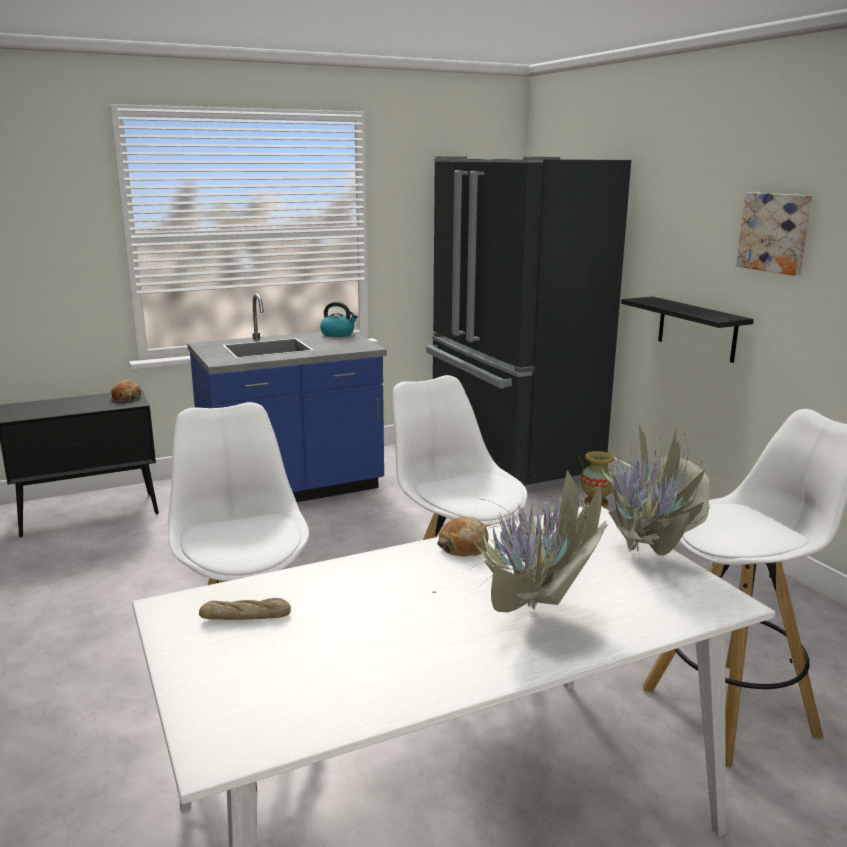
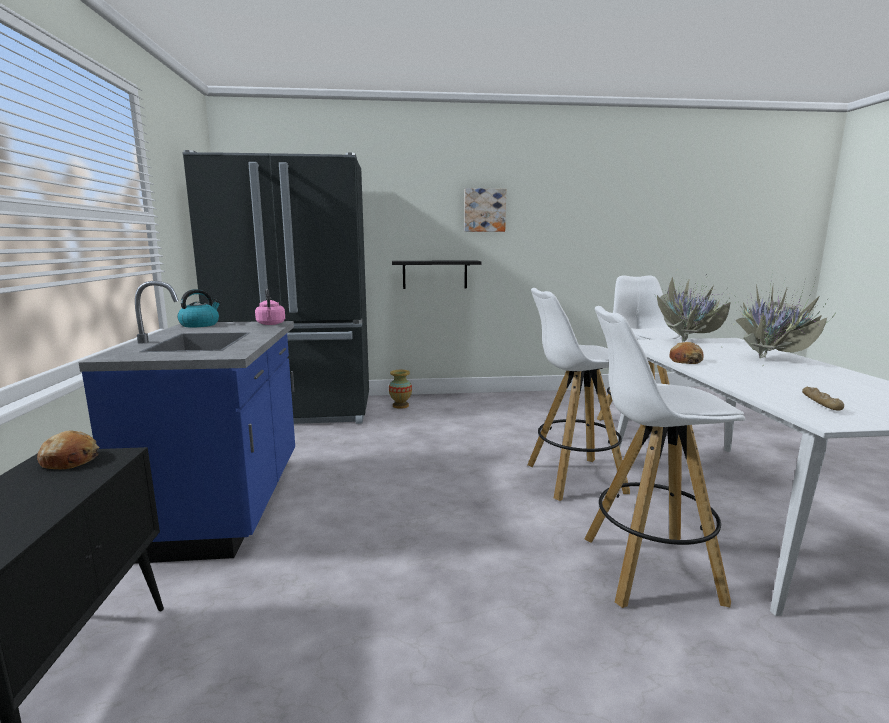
camera: 70 degrees left, 5 degrees down
none -> pink kettle [255,289,285,325]

